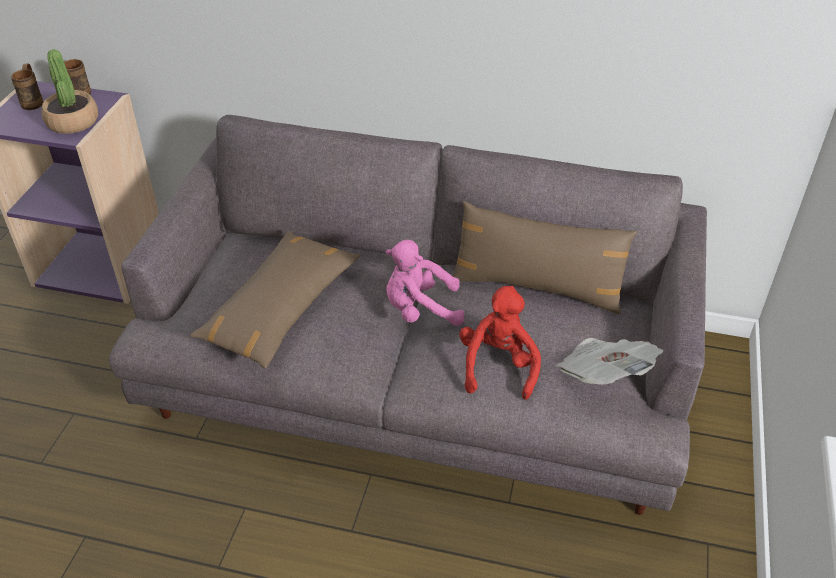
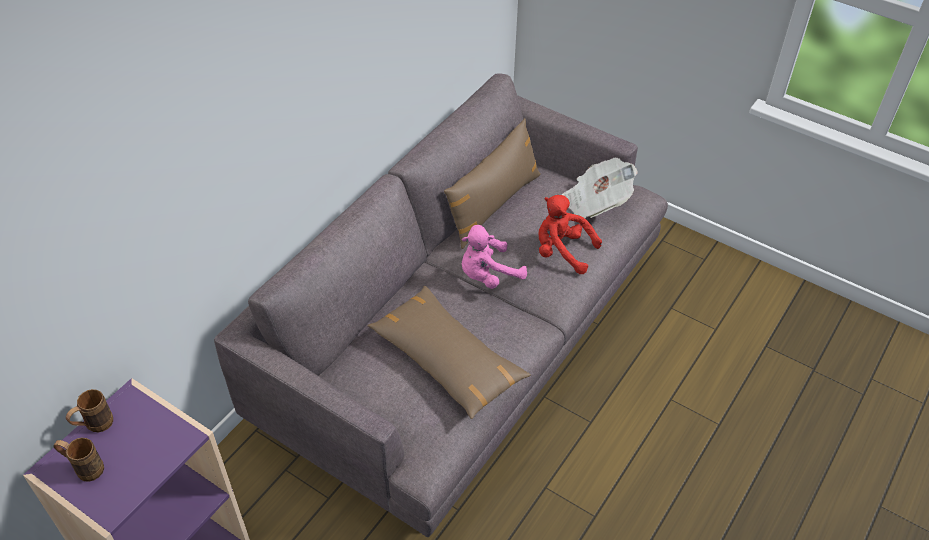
camera: 70 degrees left, 5 degrees up
potted plant [42,49,98,134] -> none
pink plush toy [386,240,464,326] -> pink plush toy turned 45 degrees clockwise [462,225,527,289]

